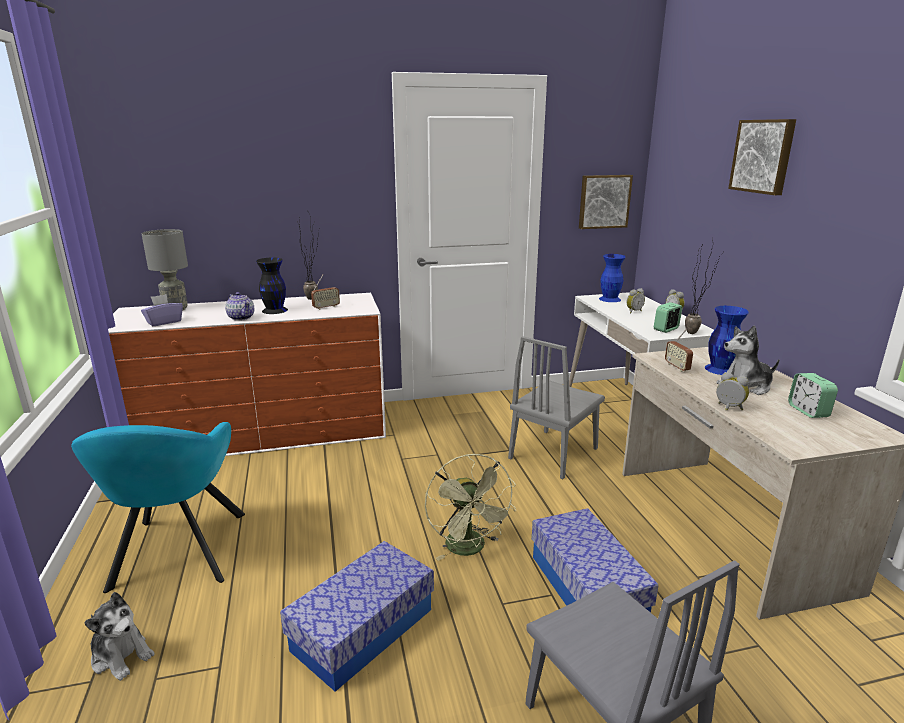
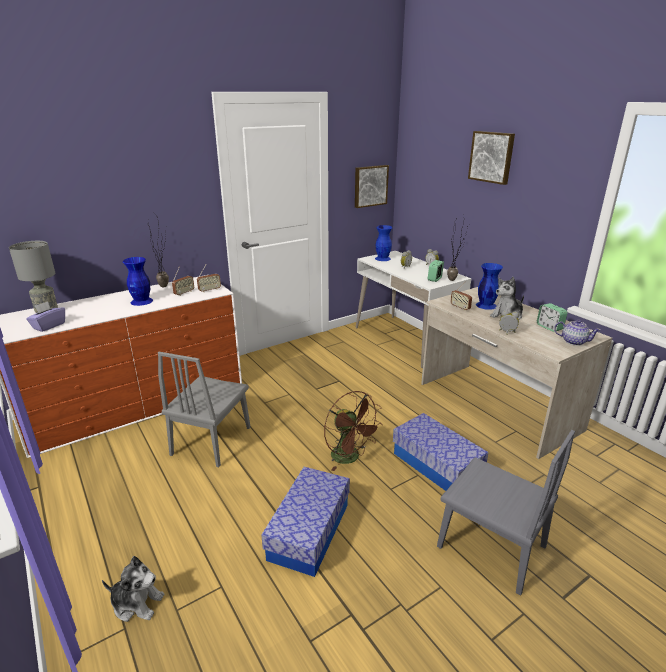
camera: 20 degrees left, 5 degrees up
turquoise armchair [71,422,245,593] -> none
teapot [225,292,254,321] -> teapot moved to [554,320,601,346]
black vase [256,258,288,314] -> blue vase [123,257,153,306]
green fan [425,454,516,561] -> brown fan [324,391,382,471]
grey chair [508,336,605,479] -> grey chair moved to [158,352,251,468]
none -> radio [197,264,221,293]

